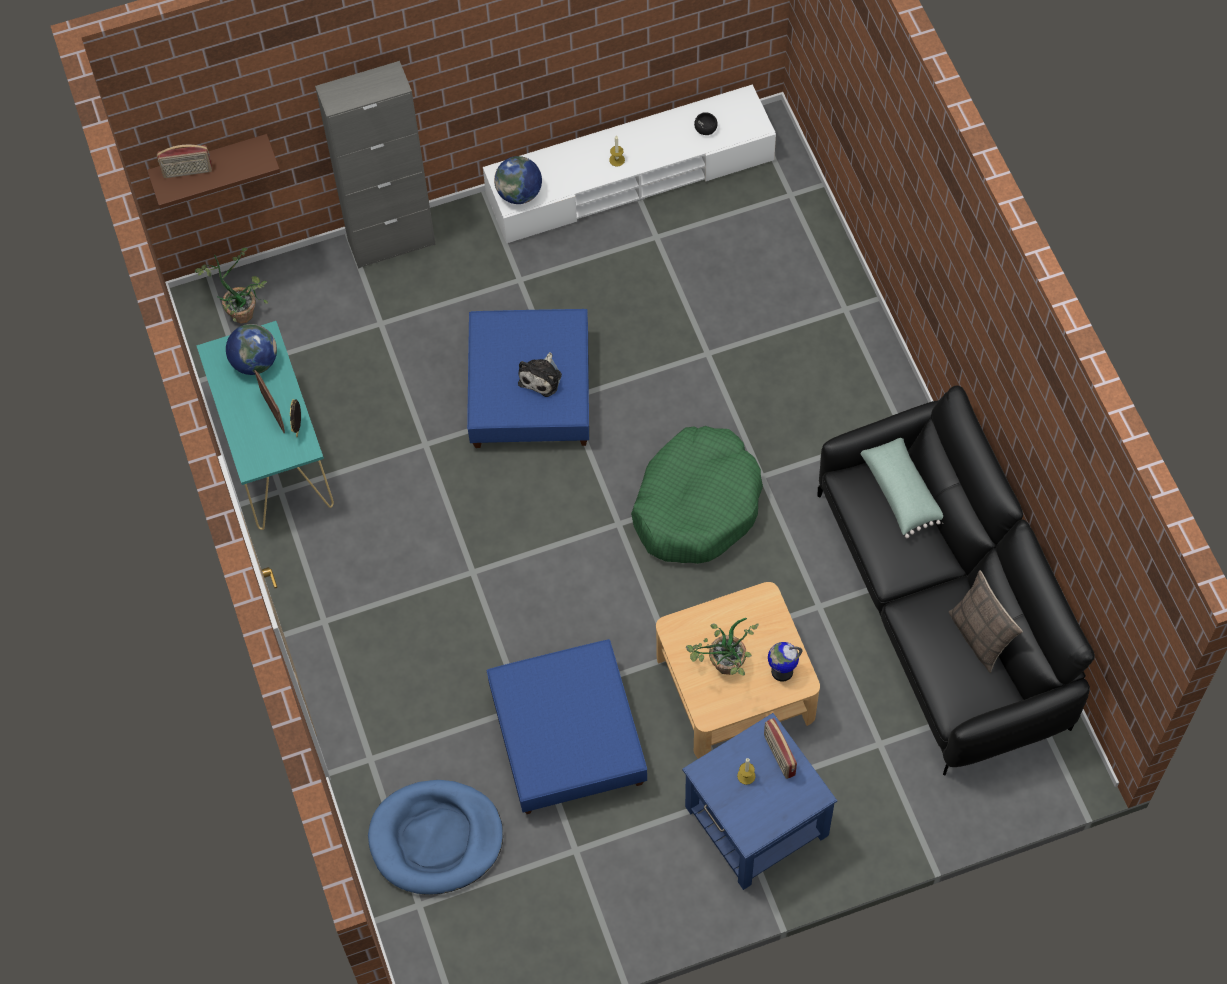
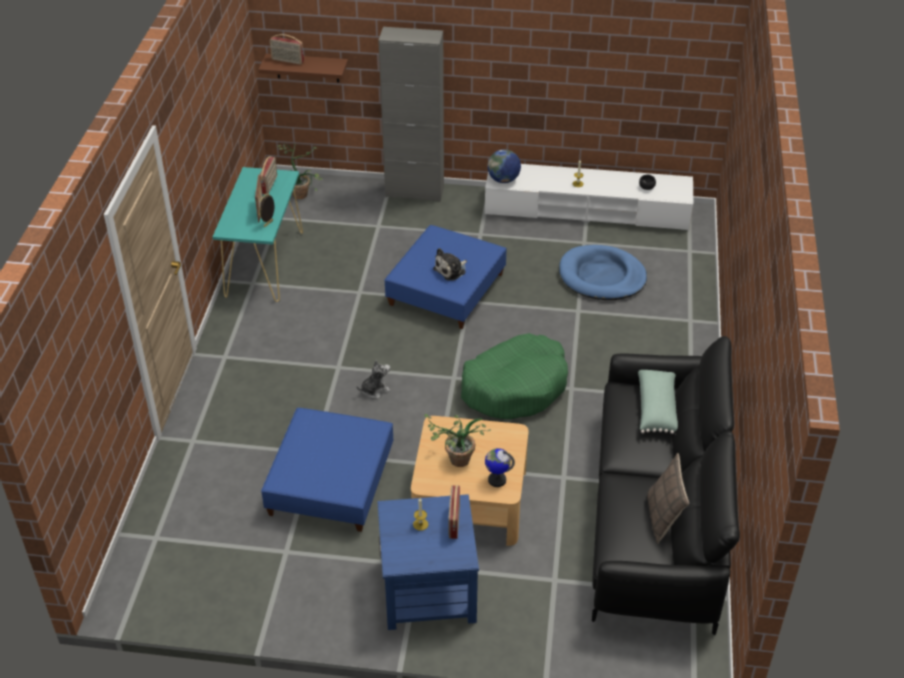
camera: 25 degrees right, 20 degrees down
globe [226,324,277,375] -> radio [260,156,277,195]
blue dog bed [368,780,503,895] -> blue dog bed moved to [559,245,647,300]
none -> plush toy [356,360,391,399]

